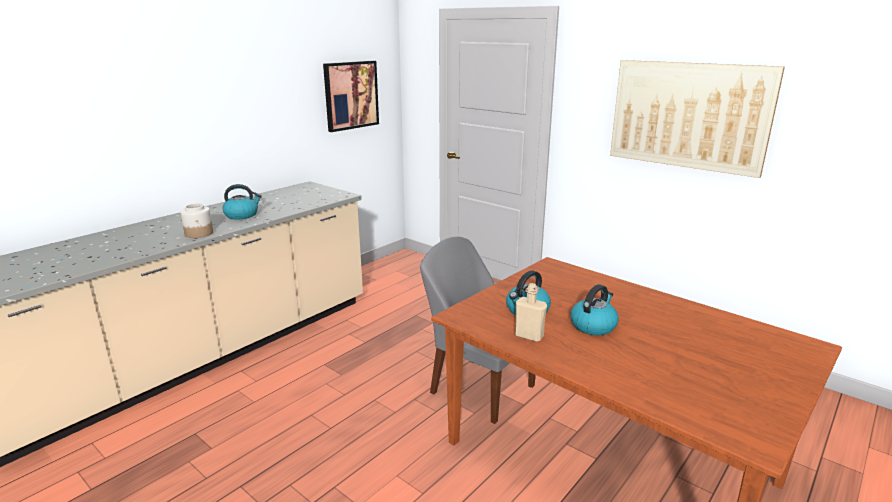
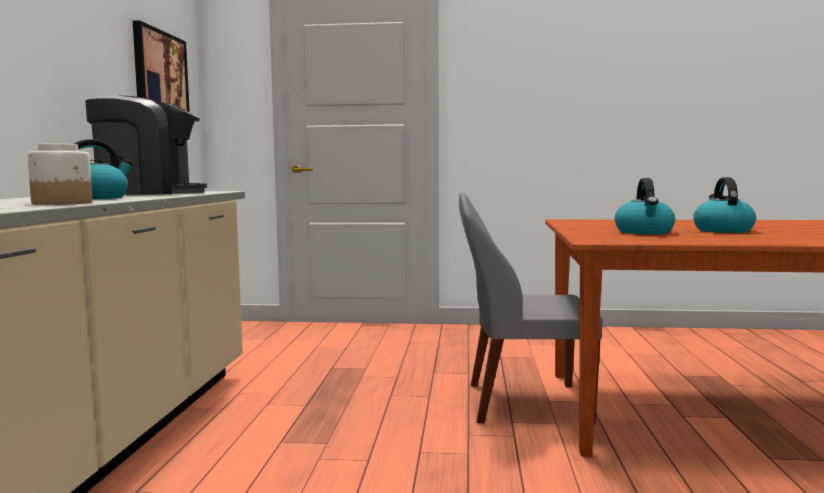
camera: 35 degrees left, 15 degrees down
beige bottle [515,283,547,342] -> none
picture [610,60,785,178] -> none
none -> coffee machine [85,96,207,195]

